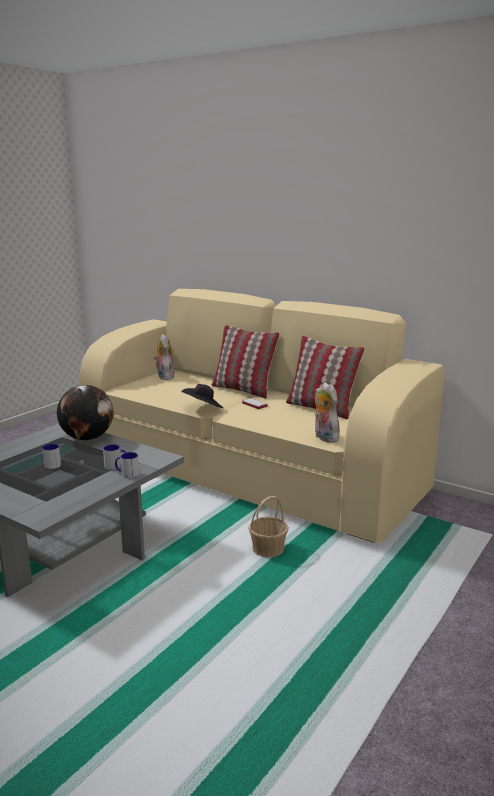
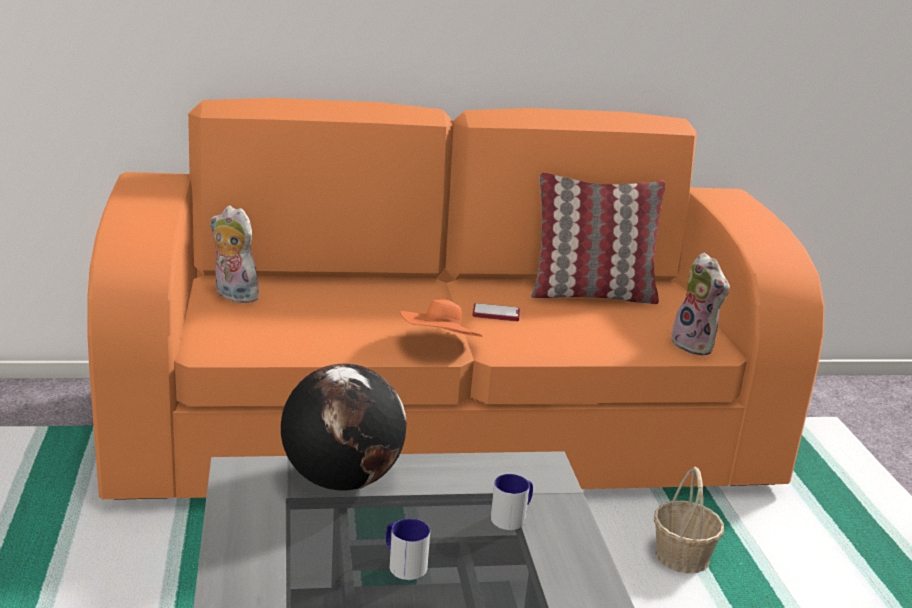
camera: 45 degrees left, 5 degrees up
beige sofa [79,289,444,543] -> orange sofa [87,98,824,500]
mug [115,452,139,478] -> none
black hat [181,384,223,408] -> orange hat [400,299,483,337]
pillow [211,326,280,399] -> none
plush toy [315,382,340,443] -> plush toy turned 135 degrees counterclockwise [671,253,730,355]

